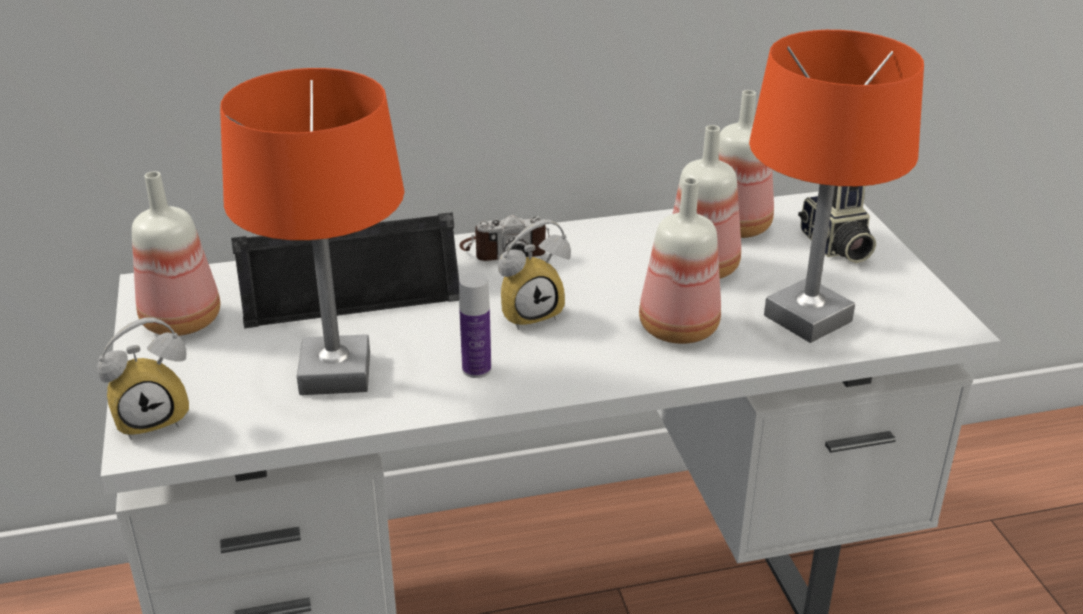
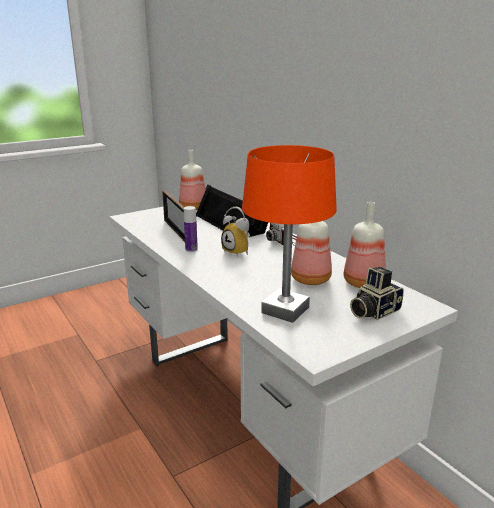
camera: 70 degrees right, 10 degrees down
alarm clock [97,317,189,440] -> none
orange table lamp [220,68,404,395] -> picture frame [162,190,185,242]
bottle [639,178,721,344] -> none

